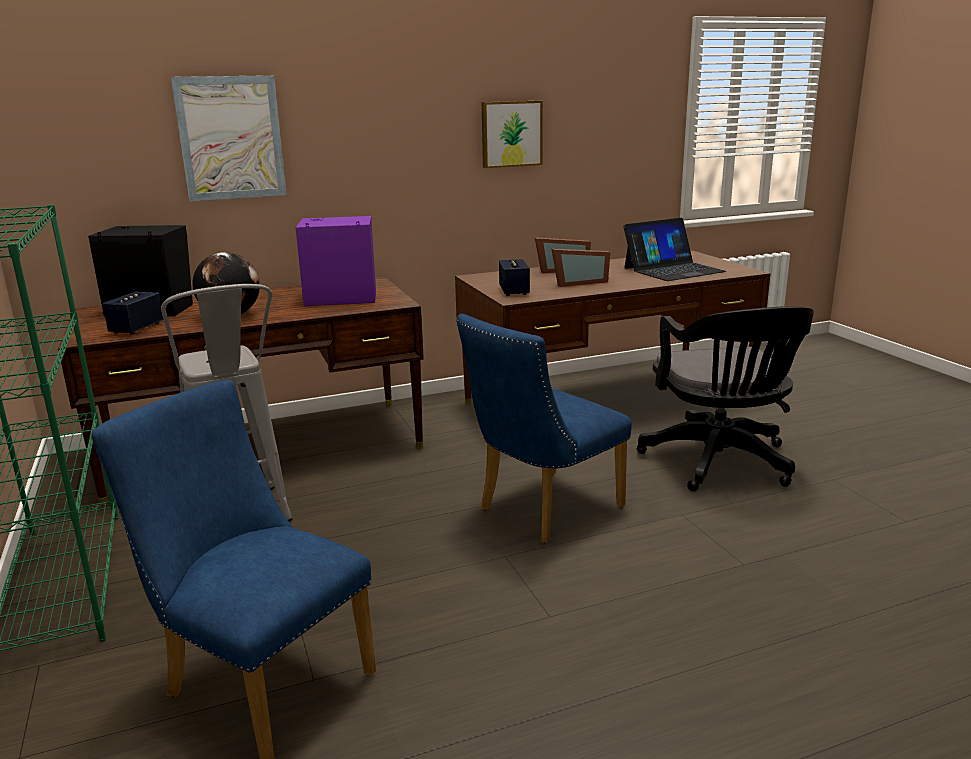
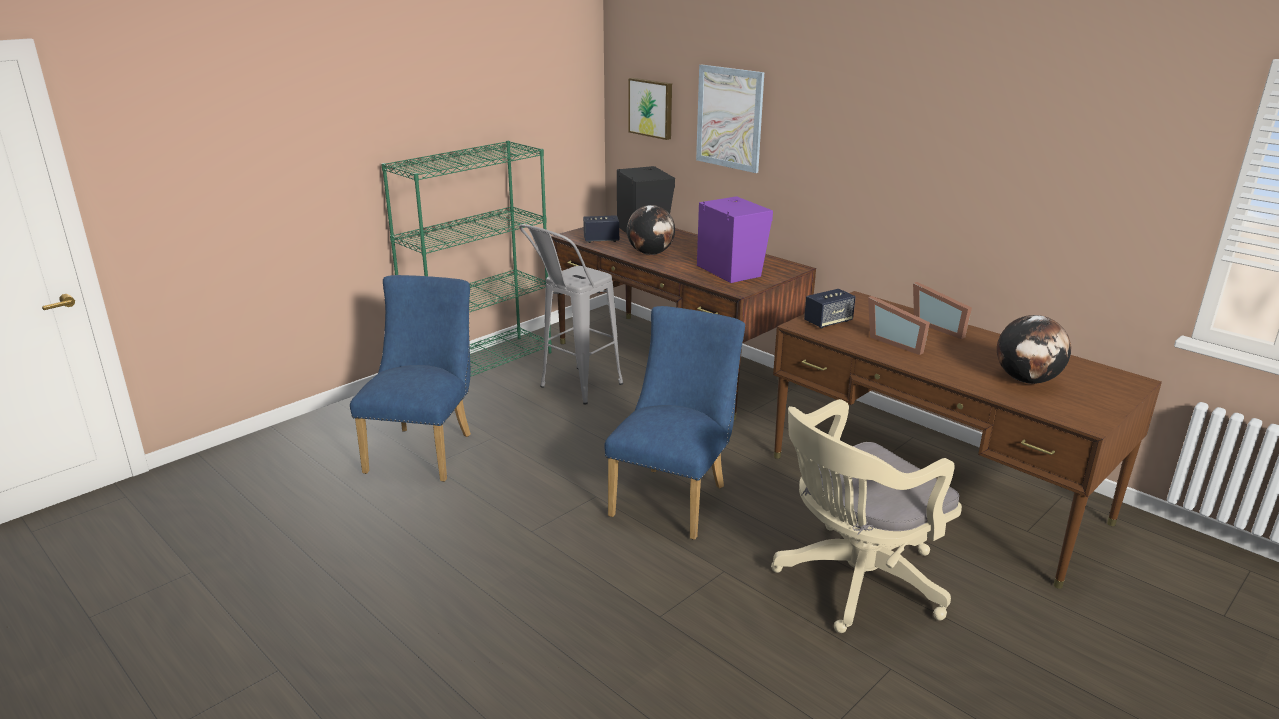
camera: 65 degrees right, 5 degrees up
blue chair [456,314,632,543] -> blue chair turned 90 degrees clockwise [604,306,745,540]
picture [482,101,543,168] -> picture moved to [628,78,672,140]
laptop [623,218,726,281] -> globe [997,315,1071,384]
black office chair [637,306,814,491] -> beige office chair [771,399,962,633]

